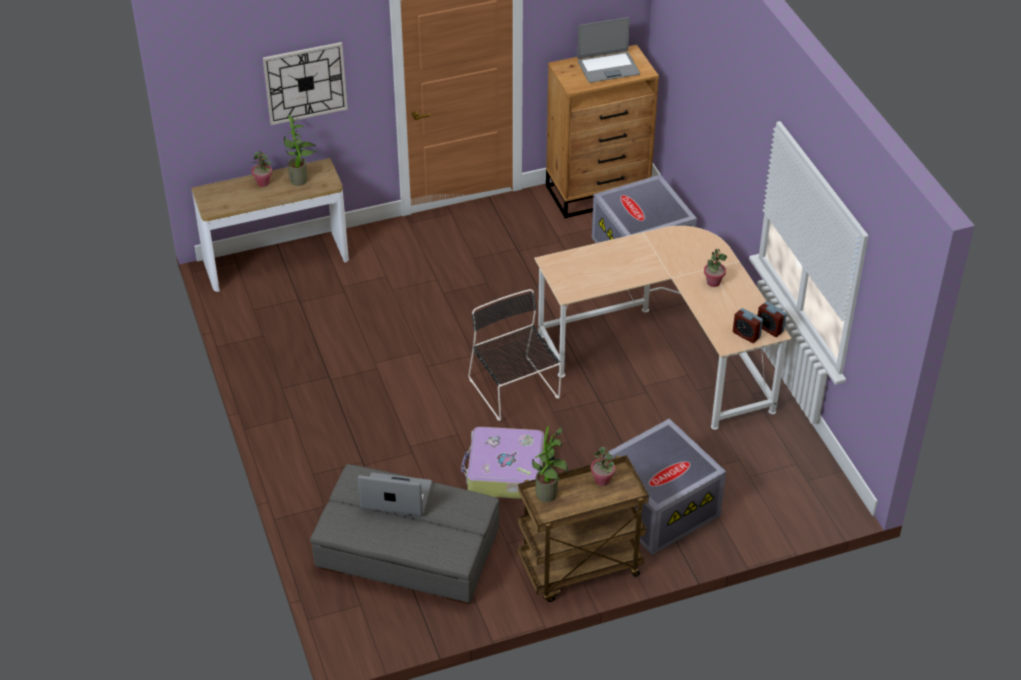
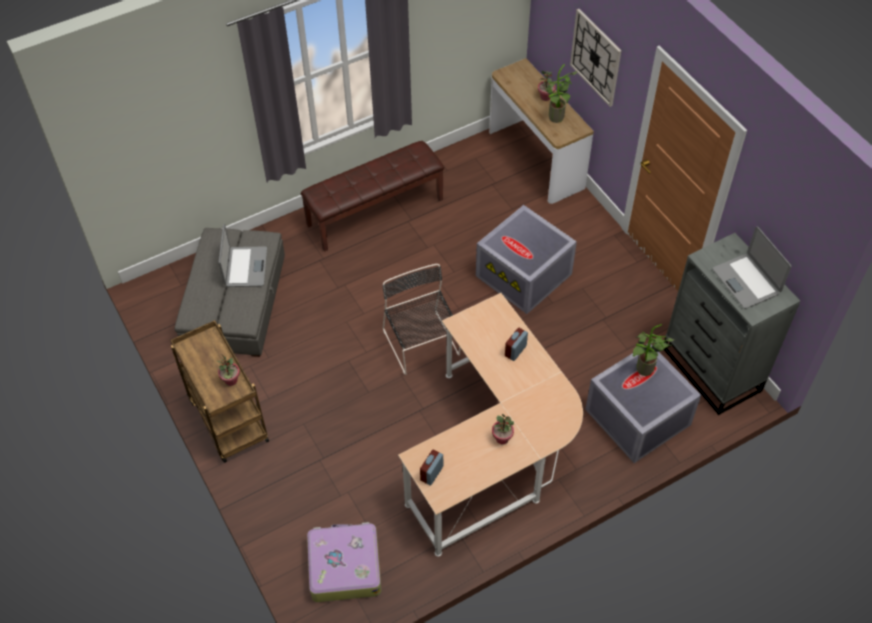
camera: 80 degrees right, 10 degrees up
suitcase [461,427,544,499] -> suitcase moved to [307,522,381,602]
black chair [468,289,562,421] -> black chair turned 75 degrees counterclockwise [382,264,461,375]
potted plant [532,426,569,502] -> potted plant moved to [633,324,675,376]
brown dresser [546,45,659,218] -> grey dresser [664,233,800,415]
grey storage box [600,419,726,555] -> grey storage box moved to [476,205,577,314]
alarm clock [758,301,786,337] -> alarm clock moved to [505,327,528,361]
none -> brown bench [301,141,444,252]

